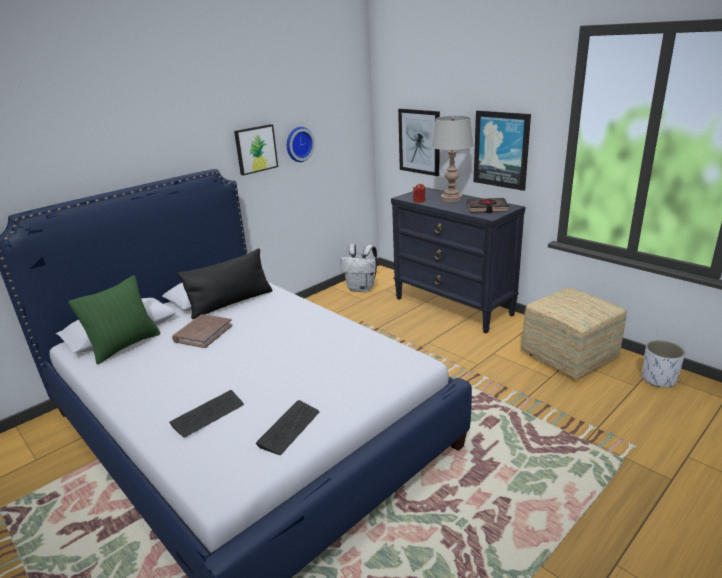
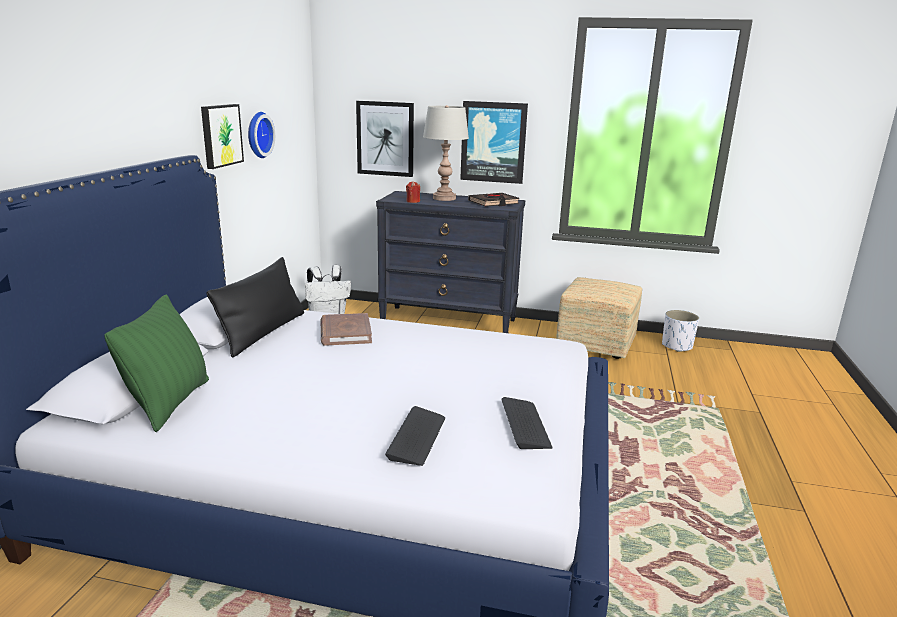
camera: 35 degrees left, 5 degrees down
brown book [172,314,233,348] -> brown book moved to [321,313,372,346]

